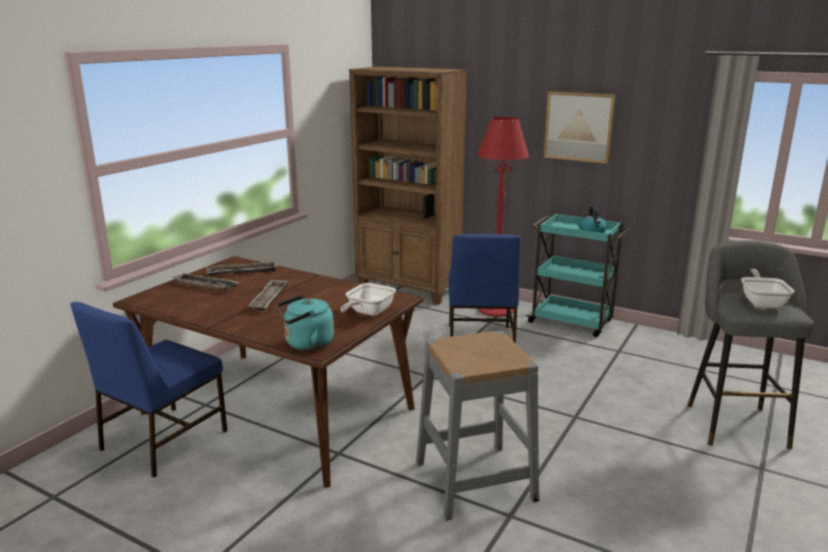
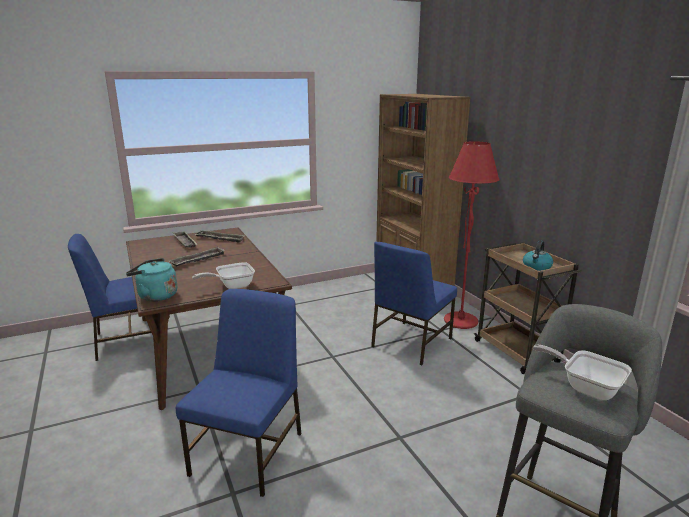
camera: 35 degrees right, 0 degrees up
grey stool [416,330,539,521] -> blue chair [176,289,302,497]
turquoise cart [526,213,629,337] -> brown cart [474,242,582,374]
picture [544,91,616,164] -> none
frying pan [741,269,795,308] -> frying pan turned 90 degrees counterclockwise [533,345,632,401]

